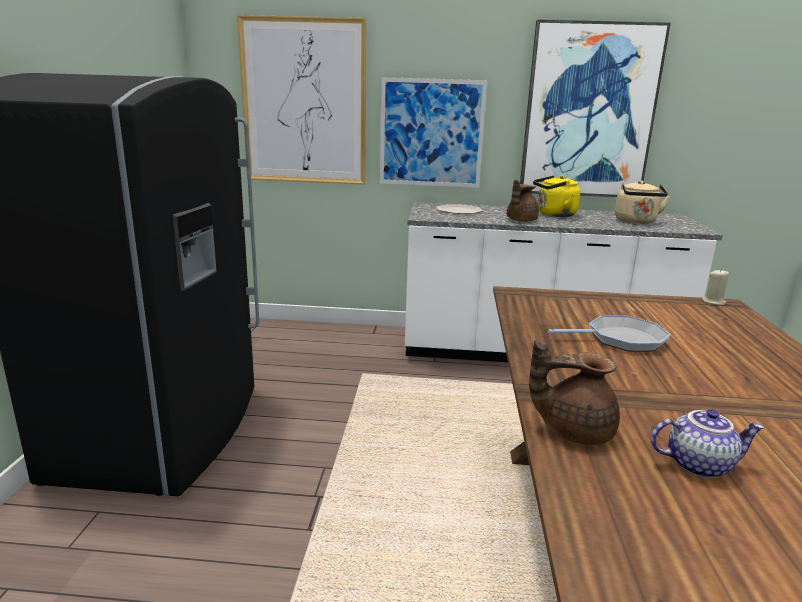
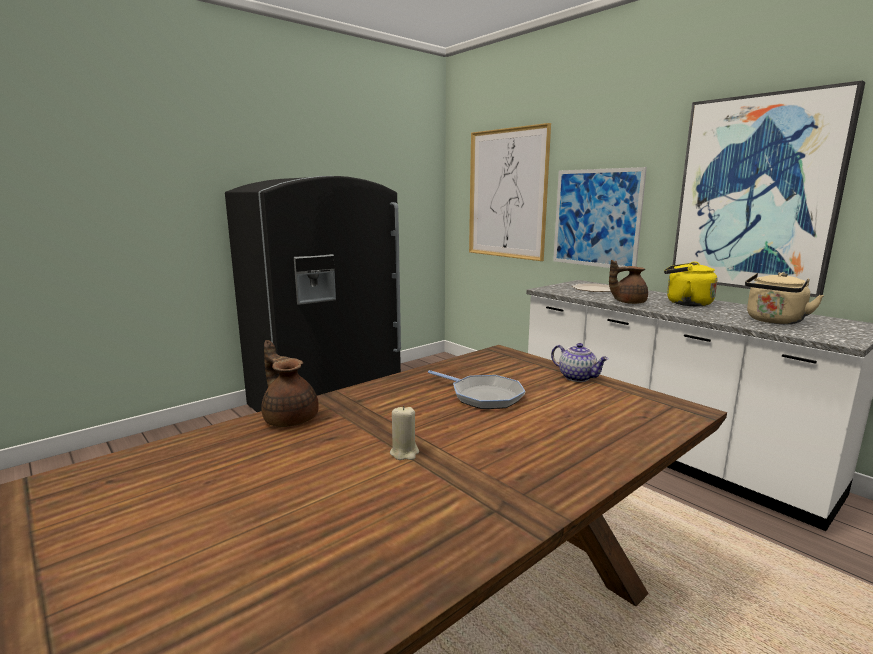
camera: 45 degrees right, 5 degrees down
teapot [651,409,764,478] -> teapot moved to [551,343,609,382]
beige candle [702,269,729,305] -> beige candle moved to [390,406,419,460]

